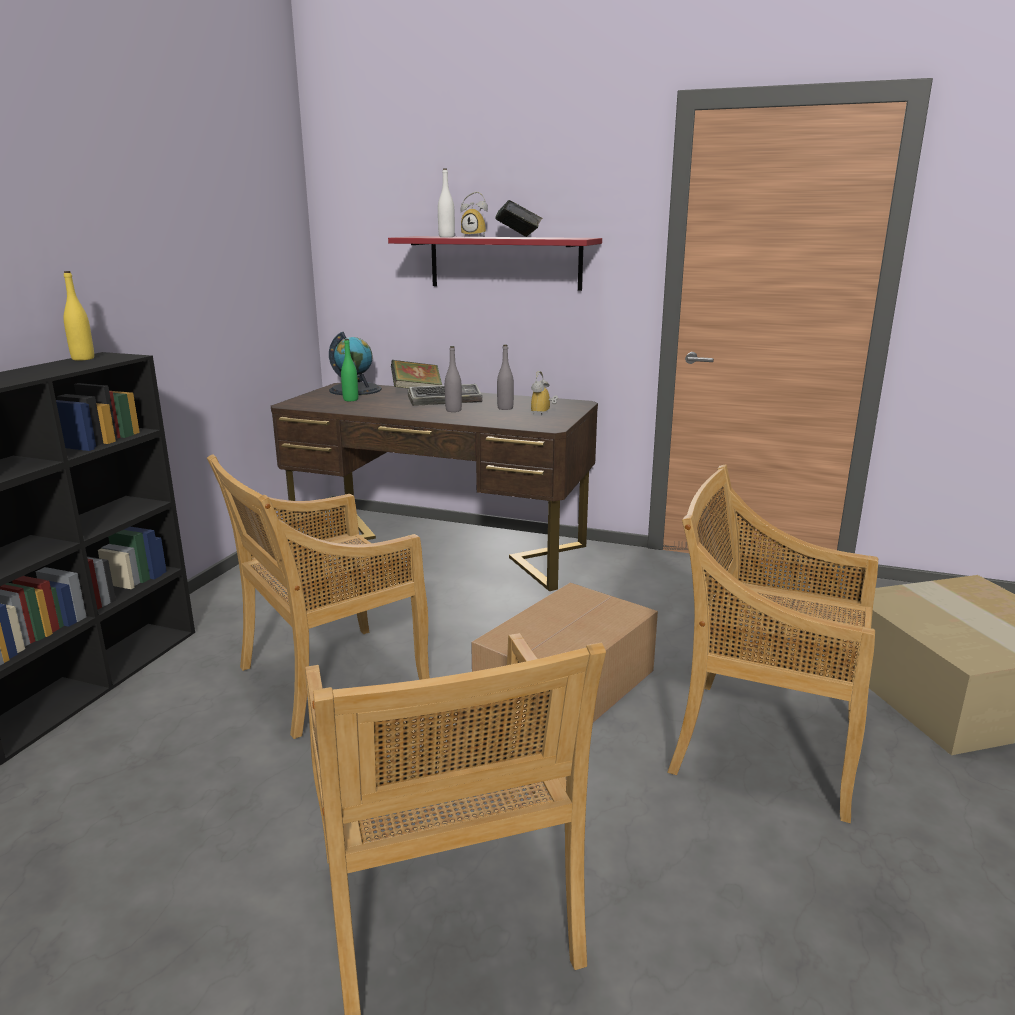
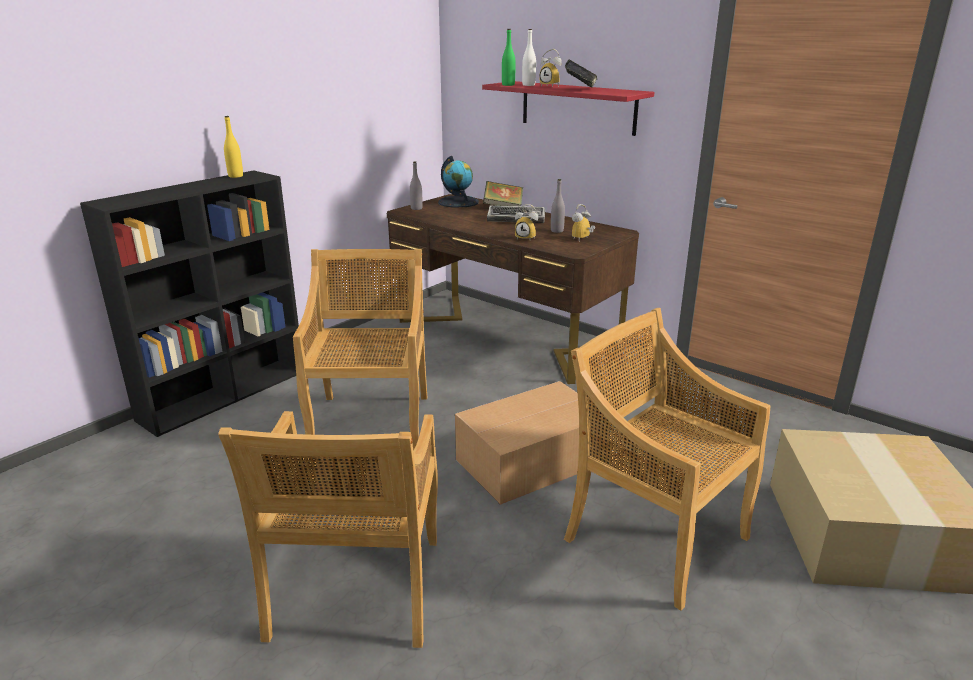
camera: 20 degrees right, 5 degrees up
beige chair [207,454,430,739] -> beige chair turned 105 degrees clockwise [293,249,427,450]
green bottle [341,339,358,401] -> green bottle moved to [502,29,516,86]
grey bottle [445,346,462,412] -> grey bottle moved to [410,161,423,210]
none -> alarm clock [515,204,538,240]

